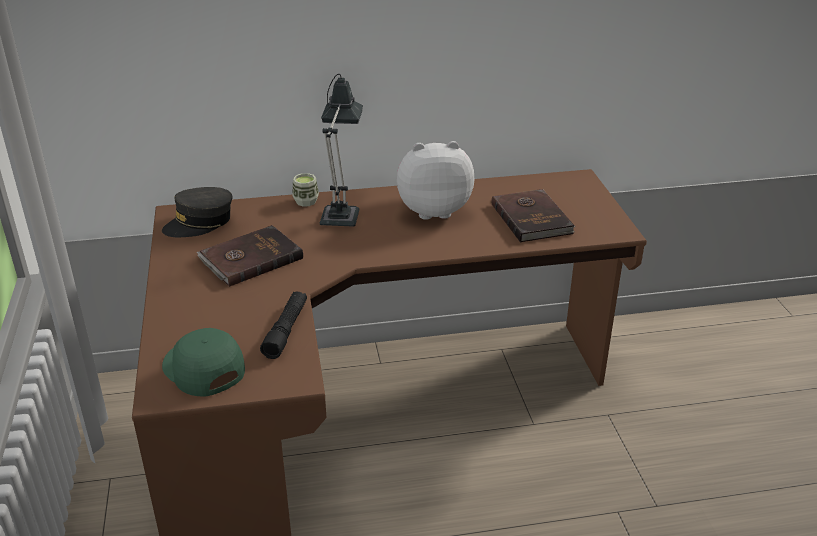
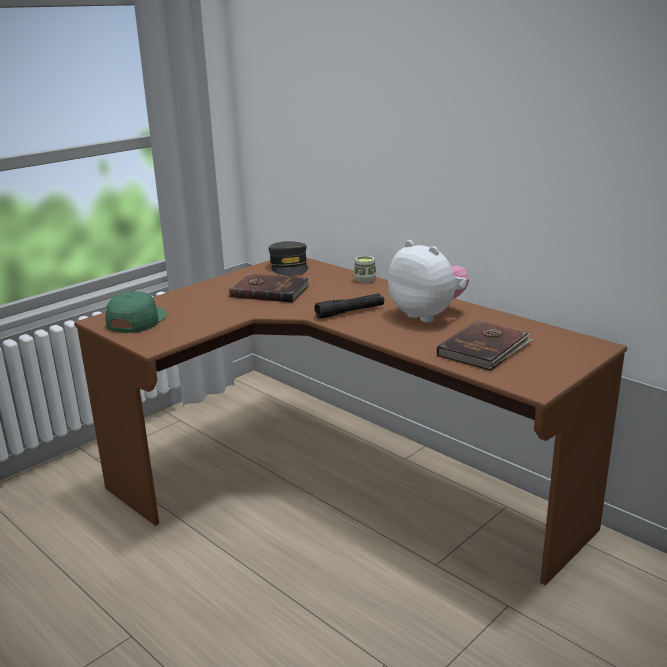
camera: 55 degrees right, 10 degrees down
grey cap [162,187,232,237] -> grey cap turned 120 degrees counterclockwise [268,241,308,276]
black flashlight [260,292,307,359] -> black flashlight moved to [314,293,384,319]
table lamp [320,74,363,227] -> none

